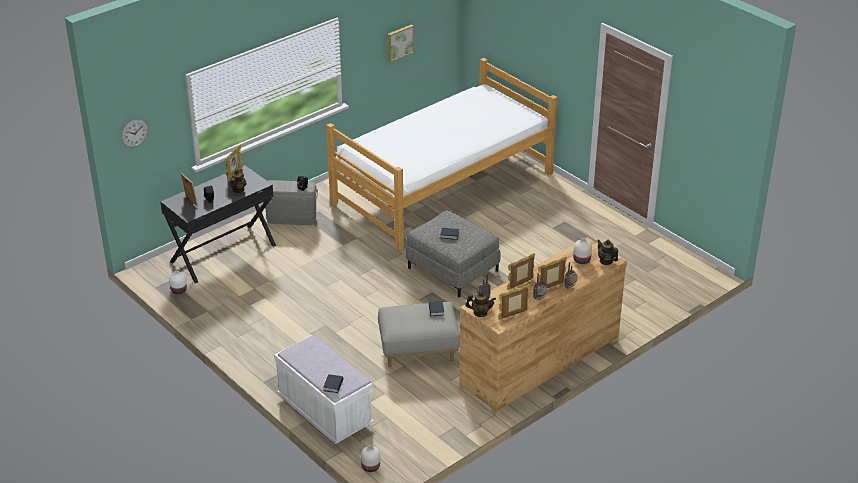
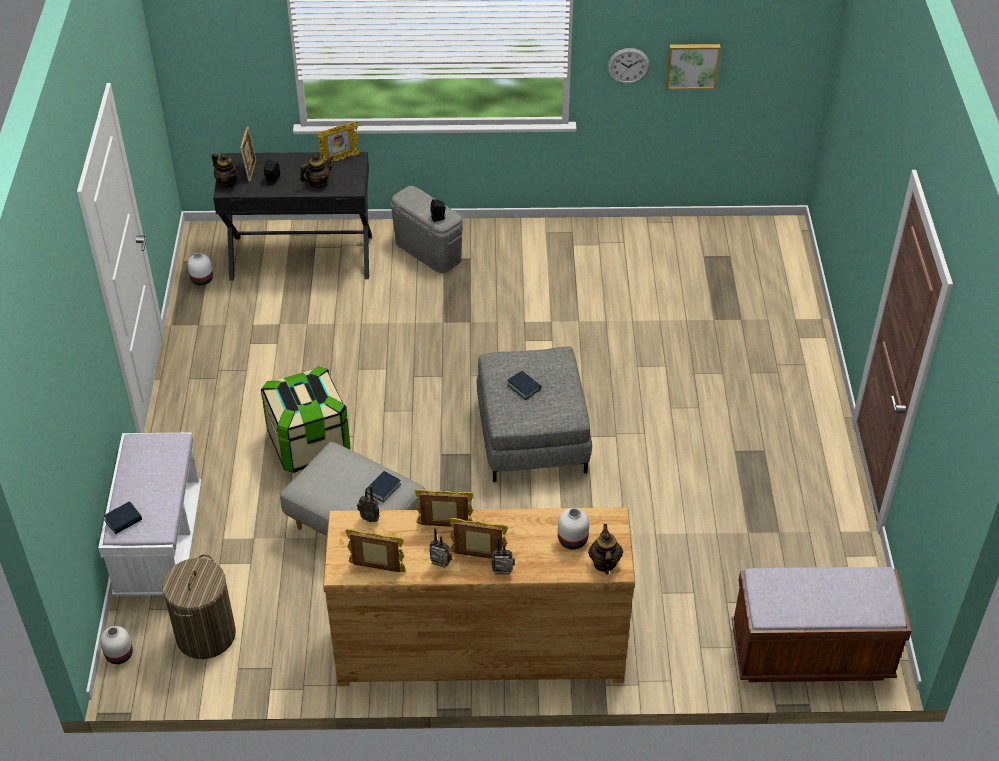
camera: 40 degrees right, 10 degrees up
wall clock [122,120,148,147] -> wall clock moved to [607,48,650,84]
bed [326,58,558,251] -> none
teapot [465,291,496,317] -> teapot moved to [212,153,238,187]
none -> laundry basket [162,554,236,659]
none -> storage box [261,366,351,473]
none -> brown bench [732,567,912,682]

